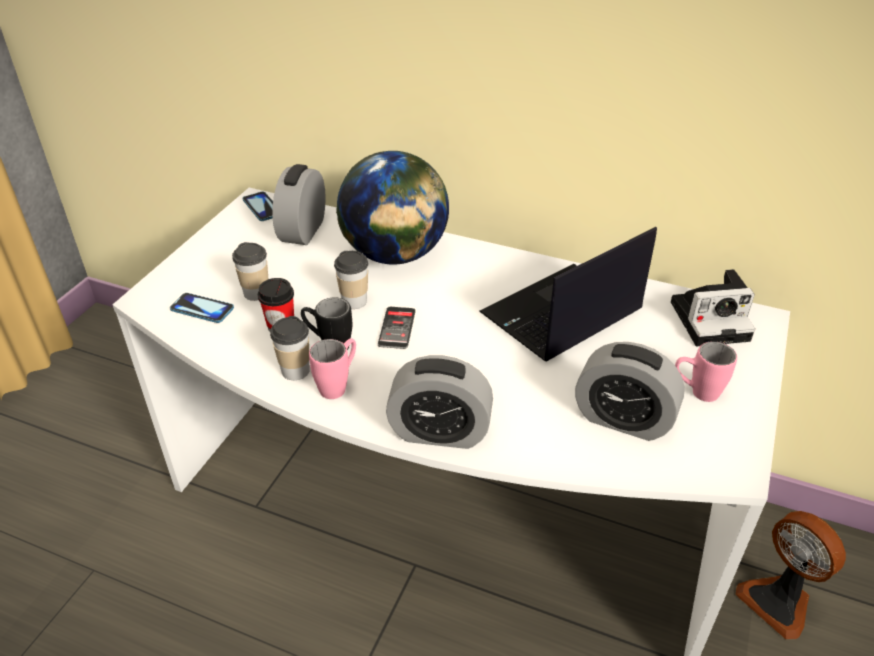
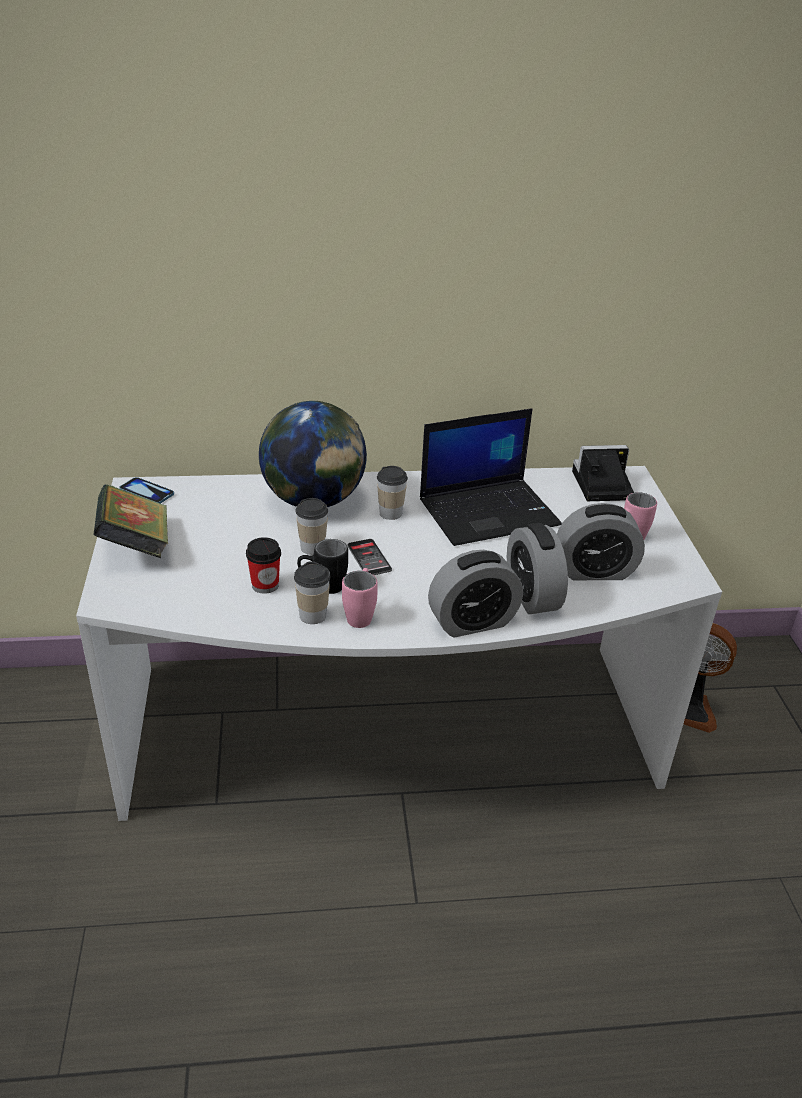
camera: 30 degrees left, 5 degrees down
phone [170,293,234,323] -> none
cup [232,242,268,301] -> cup moved to [377,466,408,520]
alarm clock [272,164,326,245] -> alarm clock moved to [507,523,568,614]
laptop [479,227,657,362] -> laptop turned 135 degrees counterclockwise [420,408,562,546]
camera [671,269,755,346] -> camera turned 150 degrees counterclockwise [572,445,634,501]
none -> book [94,484,169,558]

